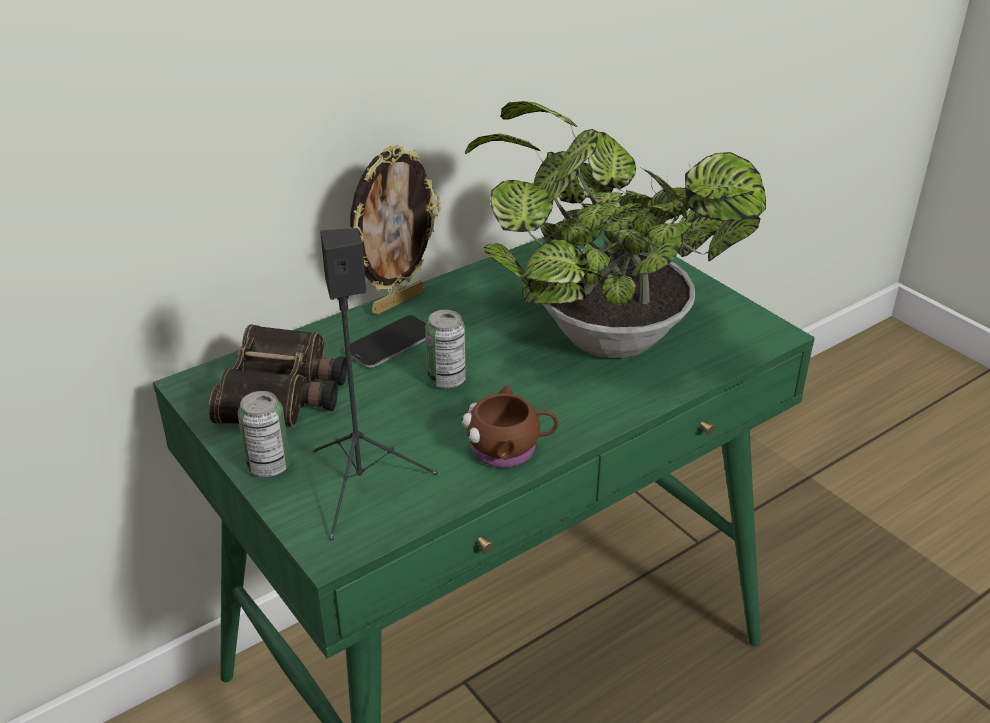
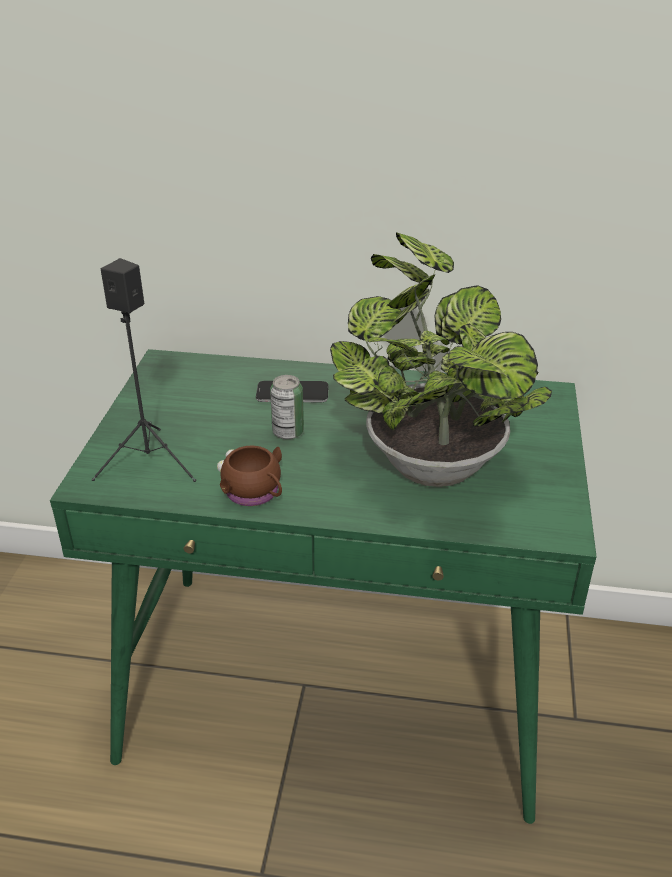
camera: 45 degrees right, 0 degrees up
binoculars [209,324,347,427] -> none
can [238,391,290,477] -> none
picture frame [350,145,441,315] -> none

